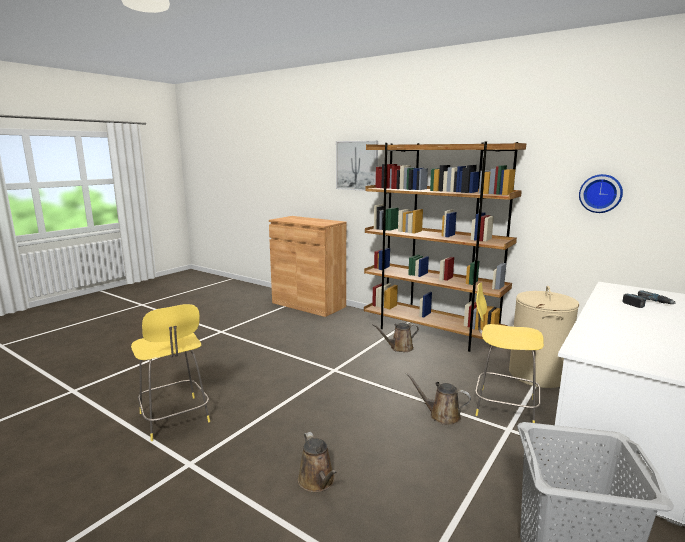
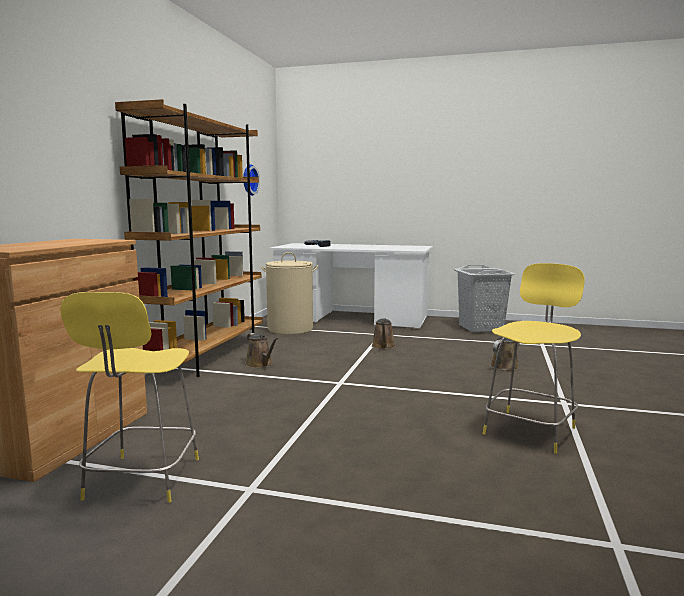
camera: 110 degrees left, 5 degrees down
picture [336,141,378,191] -> none
yellow stool [475,282,544,423] -> yellow stool moved to [60,292,199,503]

